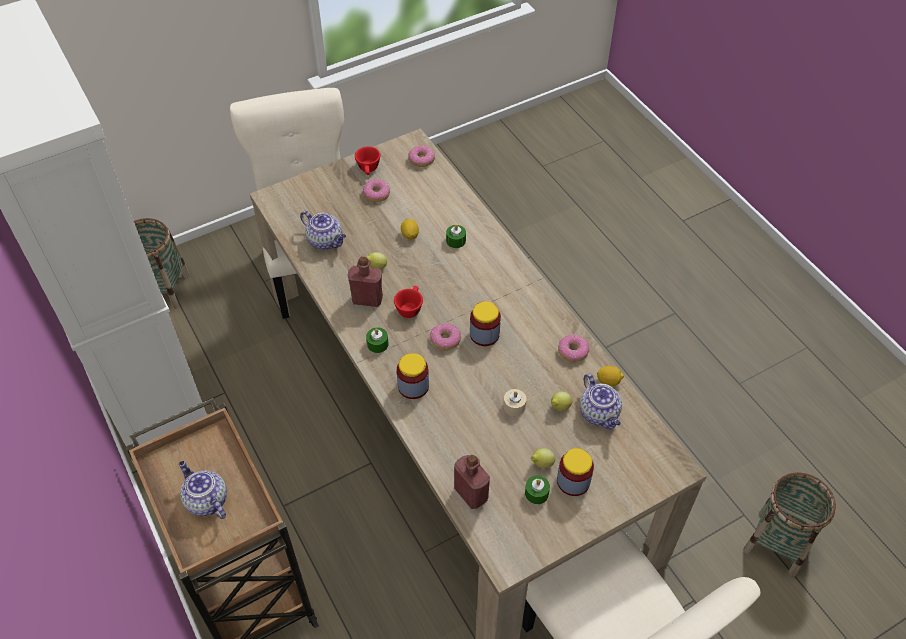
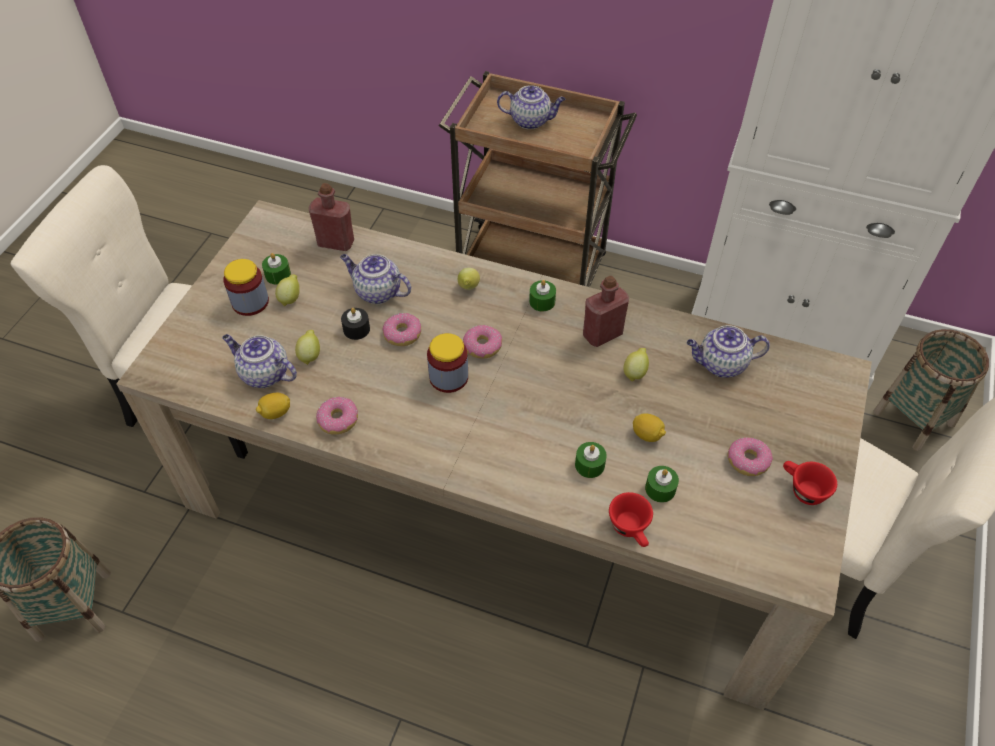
camera: 140 degrees right, 0 degrees up
red cup [394,286,423,318] -> red cup moved to [609,492,653,547]
jar [397,353,429,399] -> lemon [458,268,480,290]
donut [408,146,435,167] -> donut moved to [382,313,421,346]
beige candle [503,389,527,416] -> black candle [341,308,370,340]
none -> teapot [340,254,411,304]
none -> green candle [645,466,679,503]

